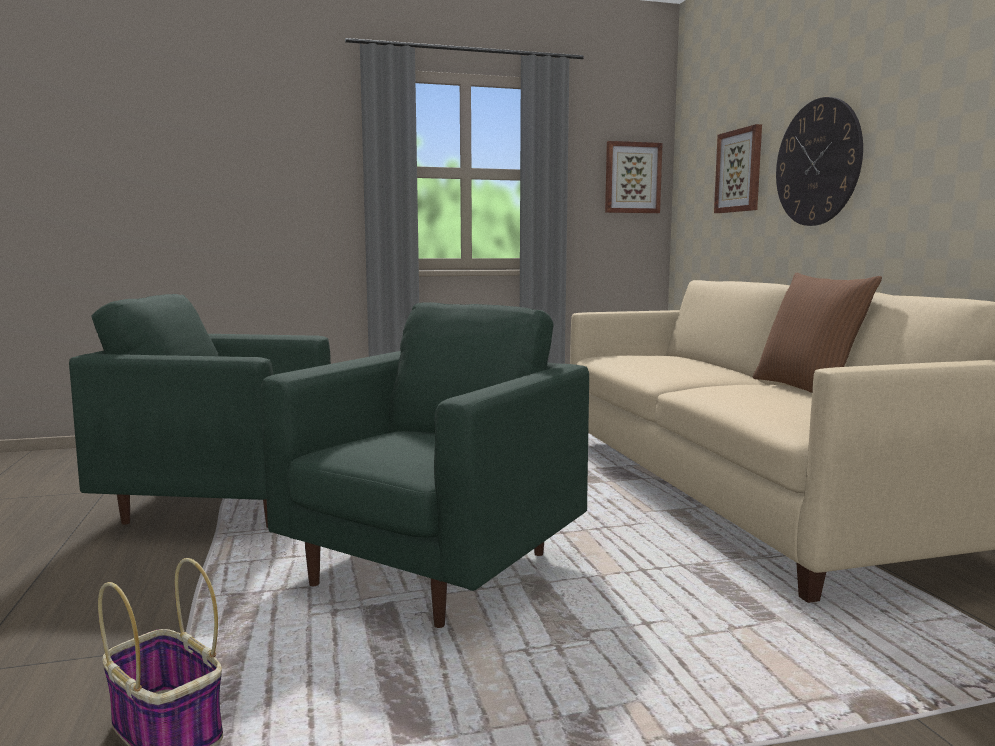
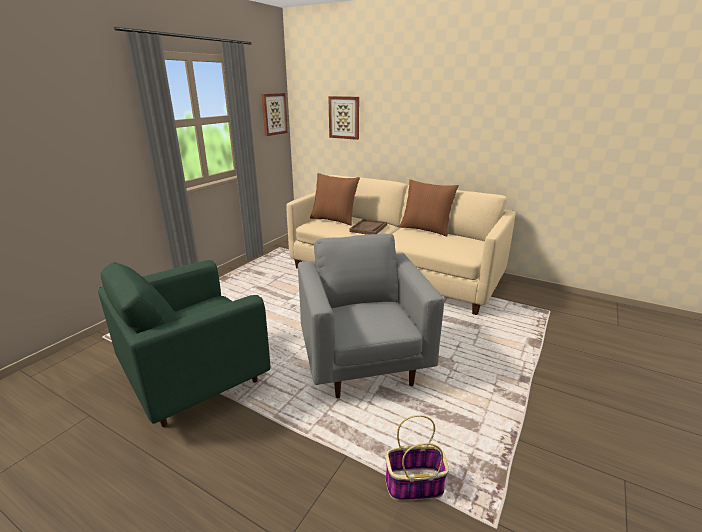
camera: 45 degrees left, 15 degrees up
green armchair [261,302,589,628] -> grey armchair [298,234,444,398]
wall clock [776,97,863,226] -> none
none -> brown pillow [310,173,360,226]
none -> brown tray [349,219,387,235]

